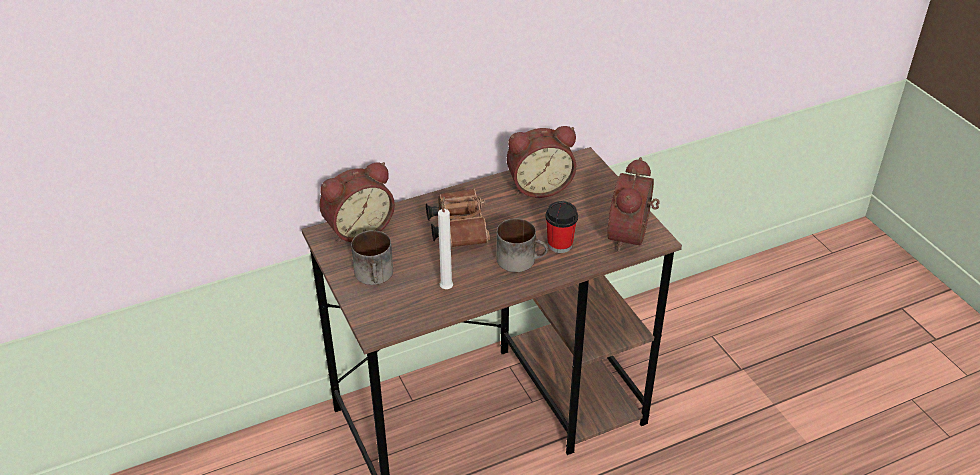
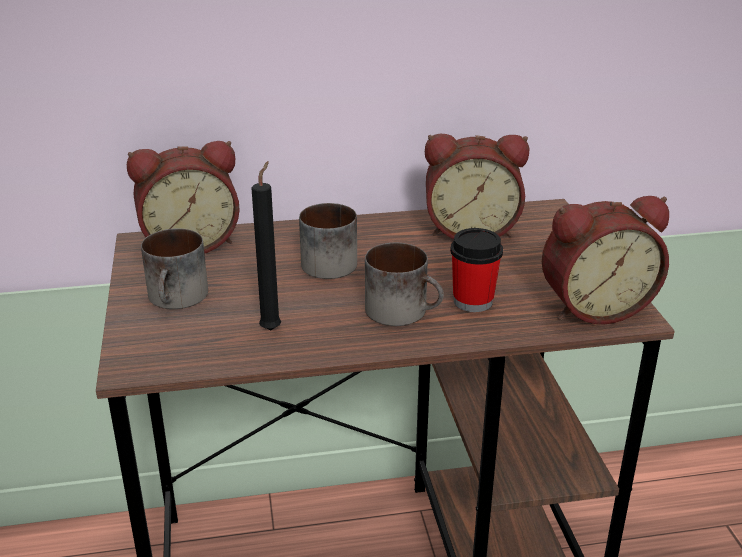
camera: 15 degrees right, 10 degrees down
brown binoculars [426,188,490,247] -> mug [299,203,357,279]
white candle [438,196,453,289] -> black candle [252,161,281,330]
alarm clock [608,157,660,252] -> alarm clock turned 135 degrees counterclockwise [542,196,669,324]

